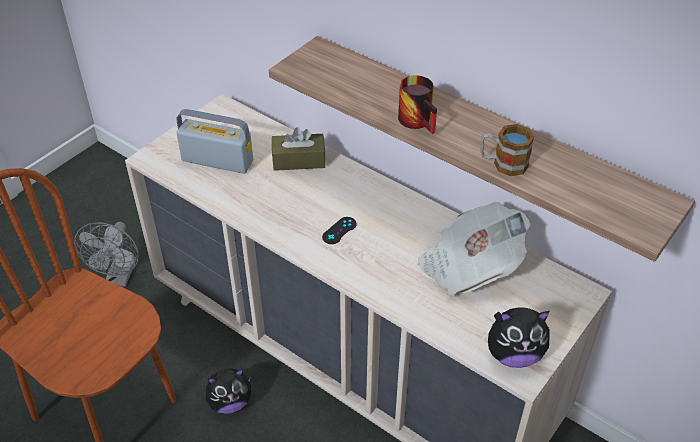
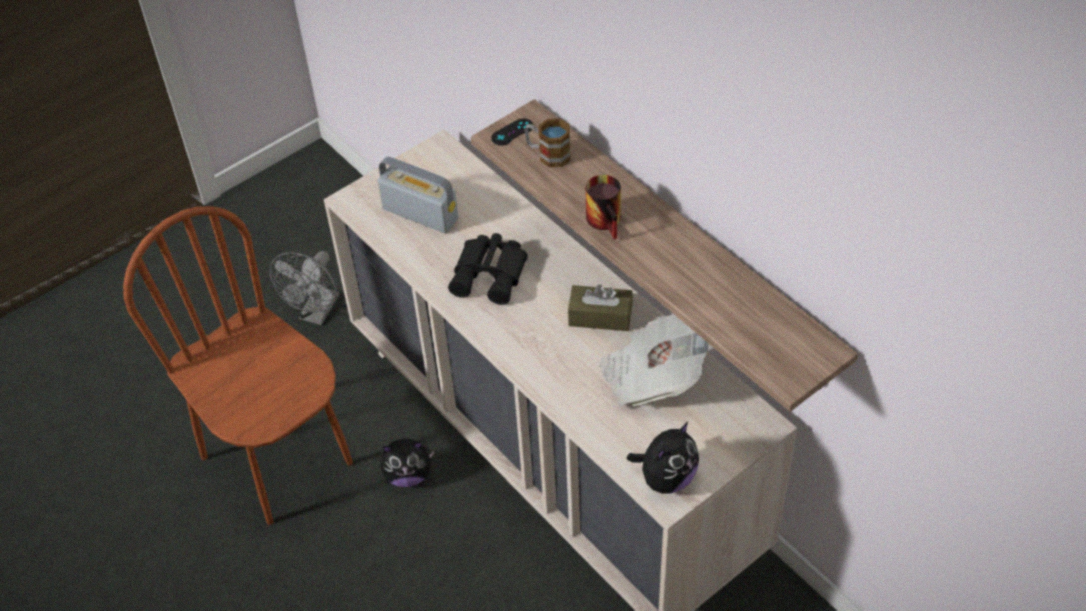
camera: 15 degrees right, 5 degrees up
brown tissue box [272,127,326,171] -> brown tissue box moved to [568,285,633,331]
black game controller [322,217,356,244] -> black game controller moved to [491,118,533,146]
mug [481,124,534,176] -> mug moved to [525,118,571,167]
plush toy [488,307,550,368] -> plush toy turned 60 degrees counterclockwise [627,422,699,493]
none -> black binoculars [448,233,528,305]

